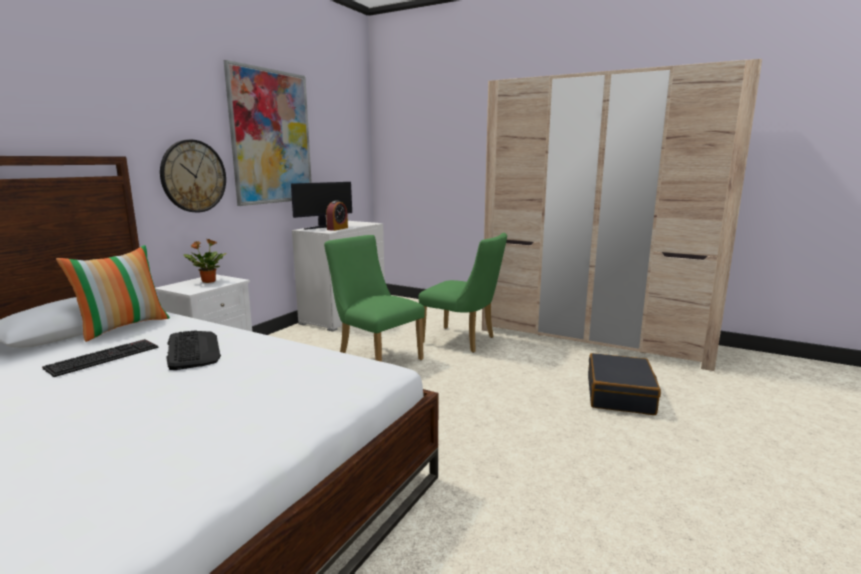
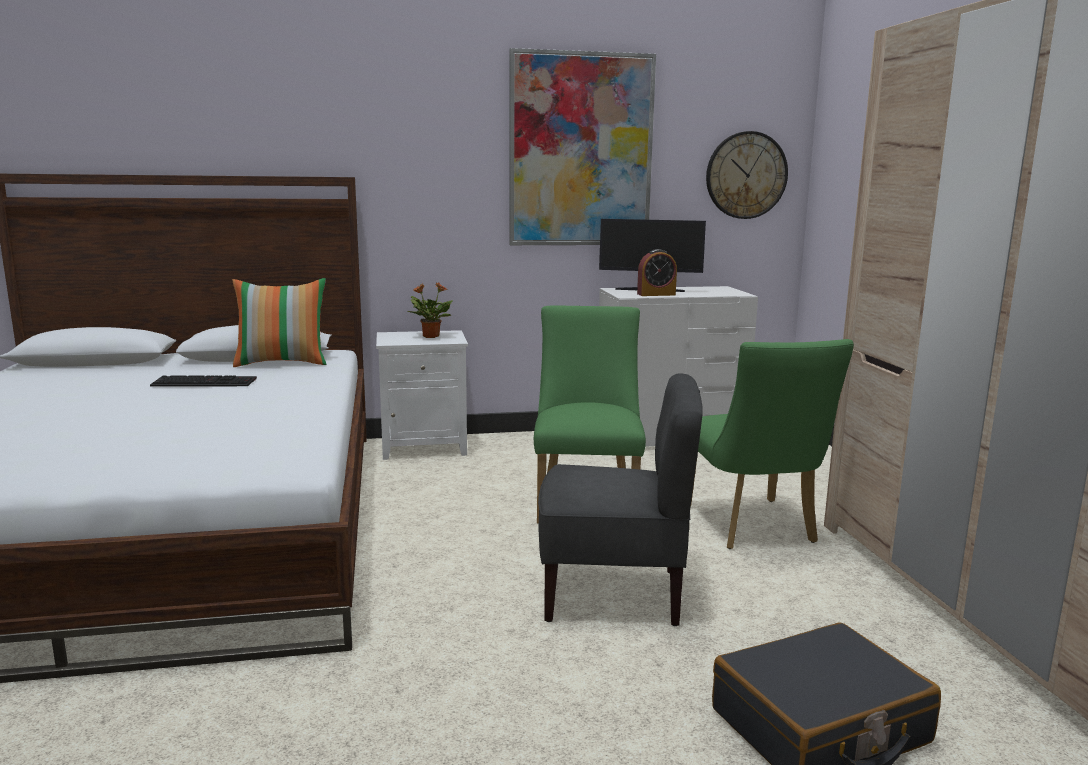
camera: 50 degrees right, 0 degrees up
wall clock [160,140,226,212] -> wall clock moved to [706,131,788,219]
keyboard [166,330,221,370] -> none
none -> grey chair [538,373,703,626]

